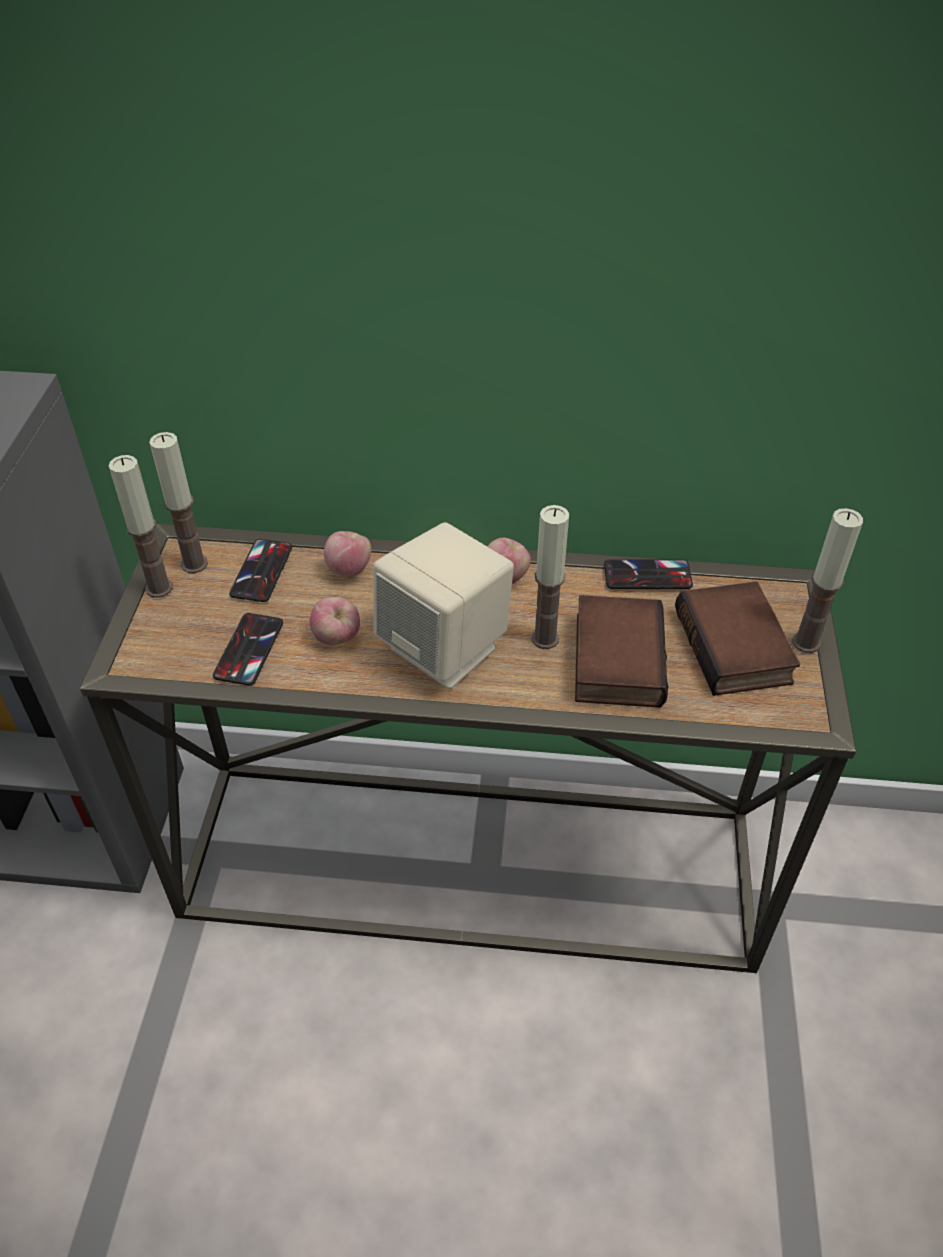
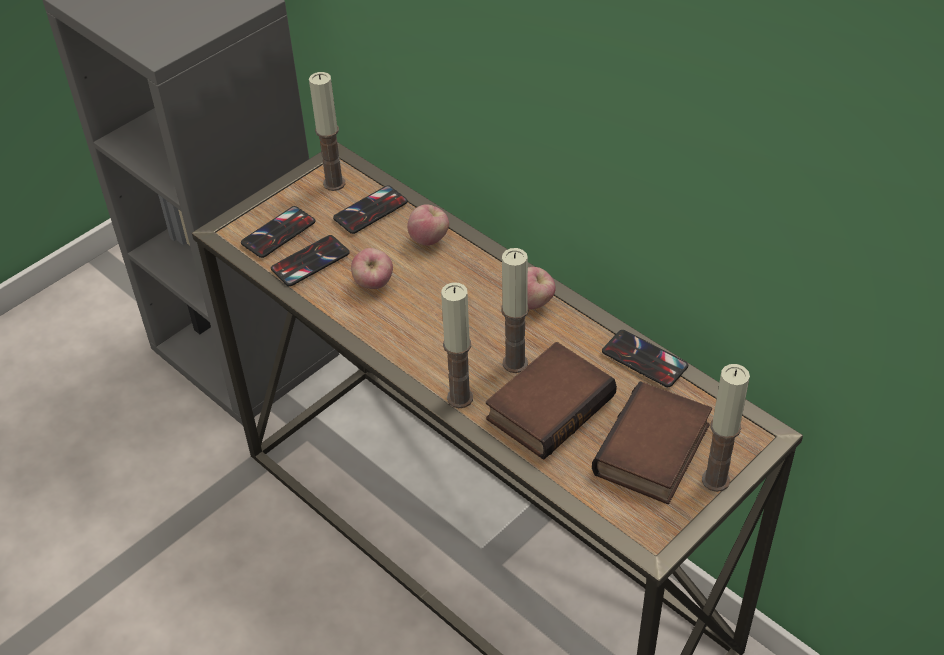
camera: 40 degrees right, 0 degrees up
candle [108,455,173,598] -> candle moved to [441,282,473,408]
beige speaker [373,522,514,689] -> none
none -> phone [241,206,316,258]

